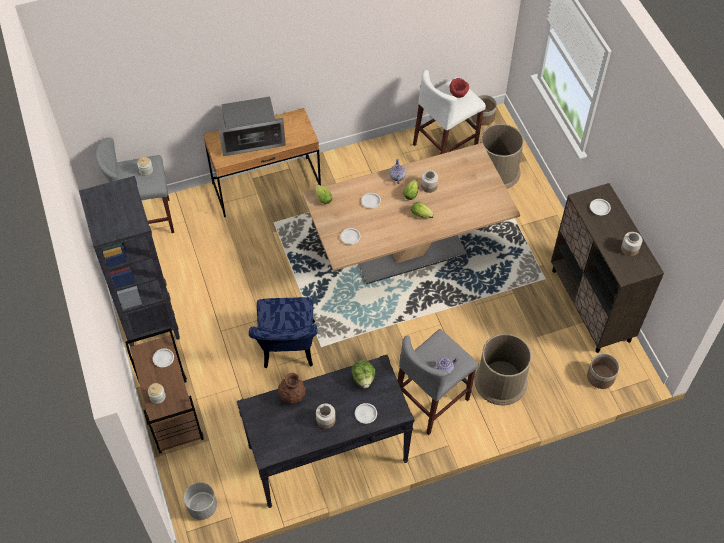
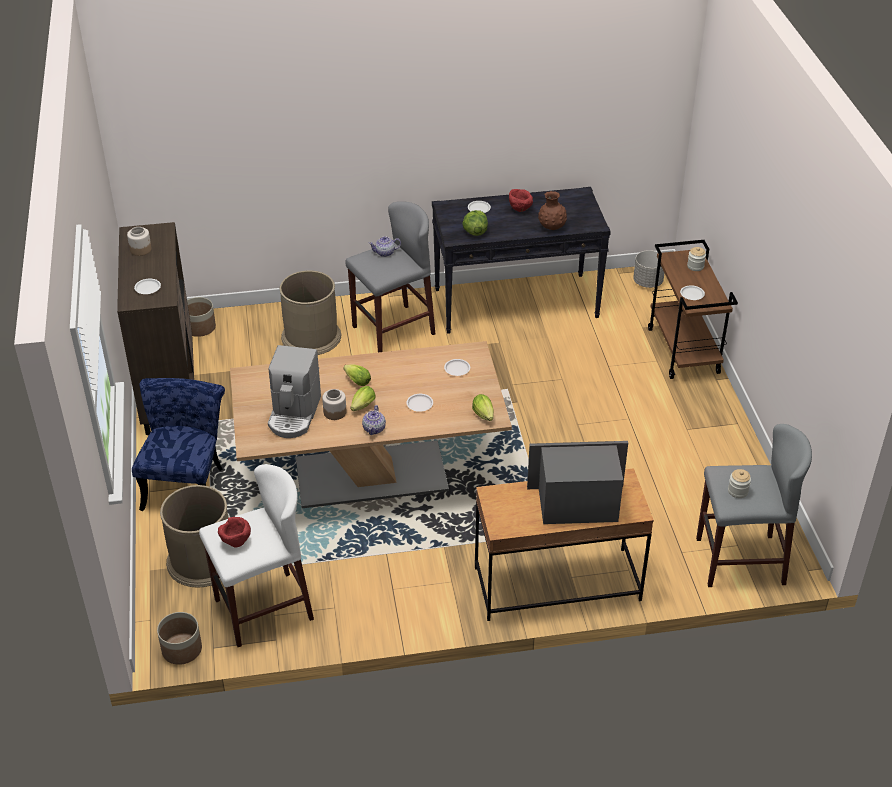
camera: 170 degrees left, 15 degrees down
black bookcase [79,176,180,347] -> none
blue chair [249,297,317,368] -> blue chair moved to [132,378,225,511]
jar [316,403,336,429] -> red bowl [509,189,533,212]
none -> coffee machine [268,345,321,438]

